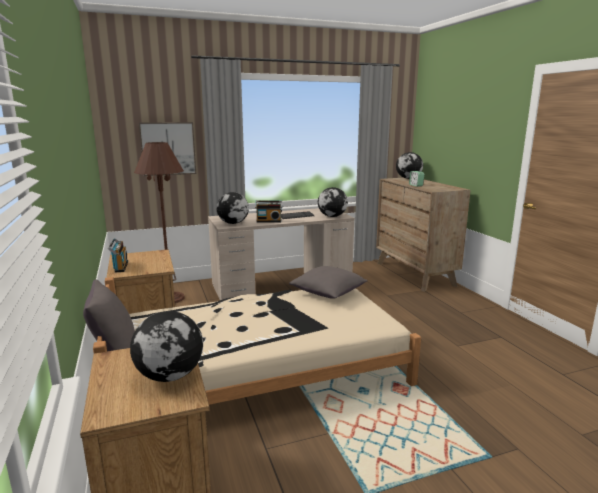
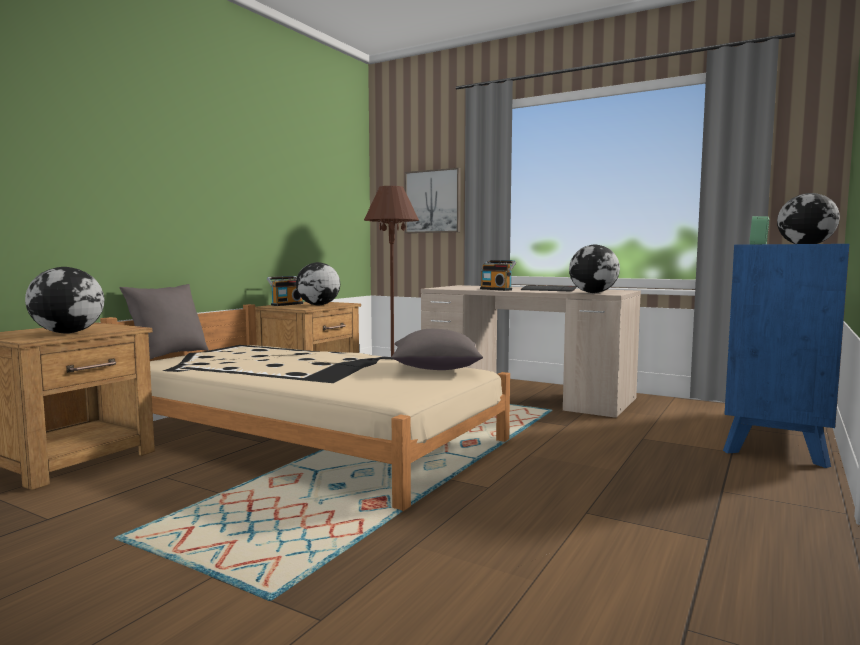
camera: 50 degrees right, 10 degrees down
globe [216,192,249,224] -> globe moved to [296,262,340,306]
brown dresser [376,178,471,292] -> blue dresser [723,244,849,468]

